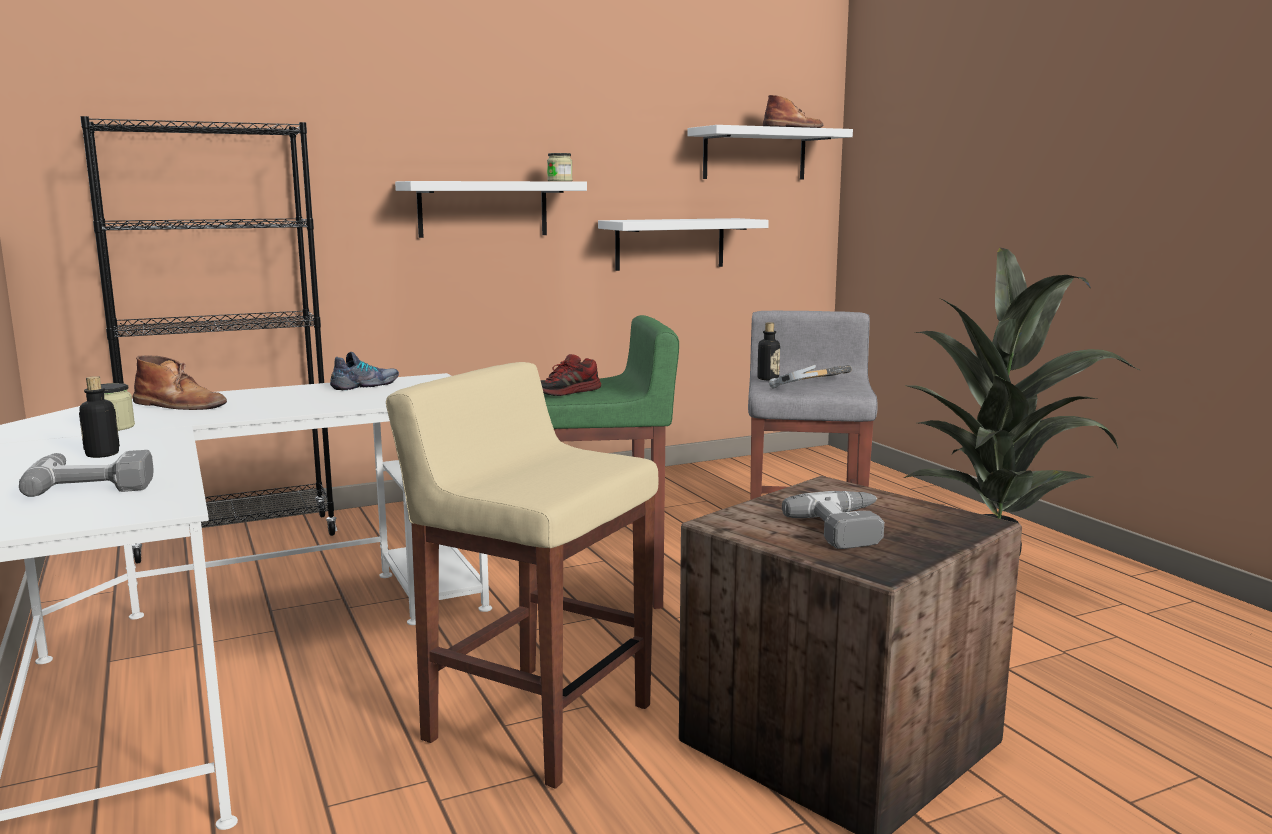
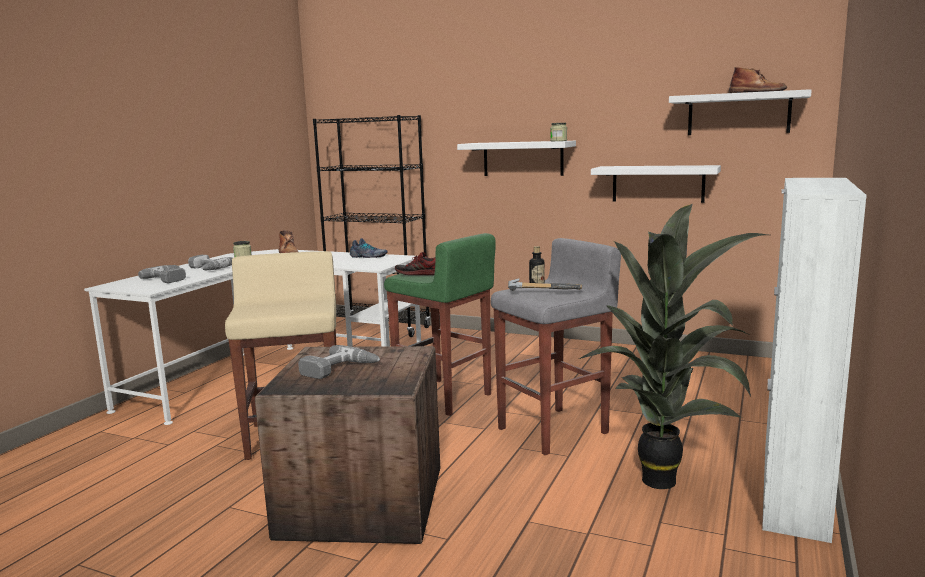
camera: 50 degrees right, 0 degrees up
bottle [79,376,120,458] -> power drill [188,255,233,270]
none -> white cabinet [762,178,867,543]

